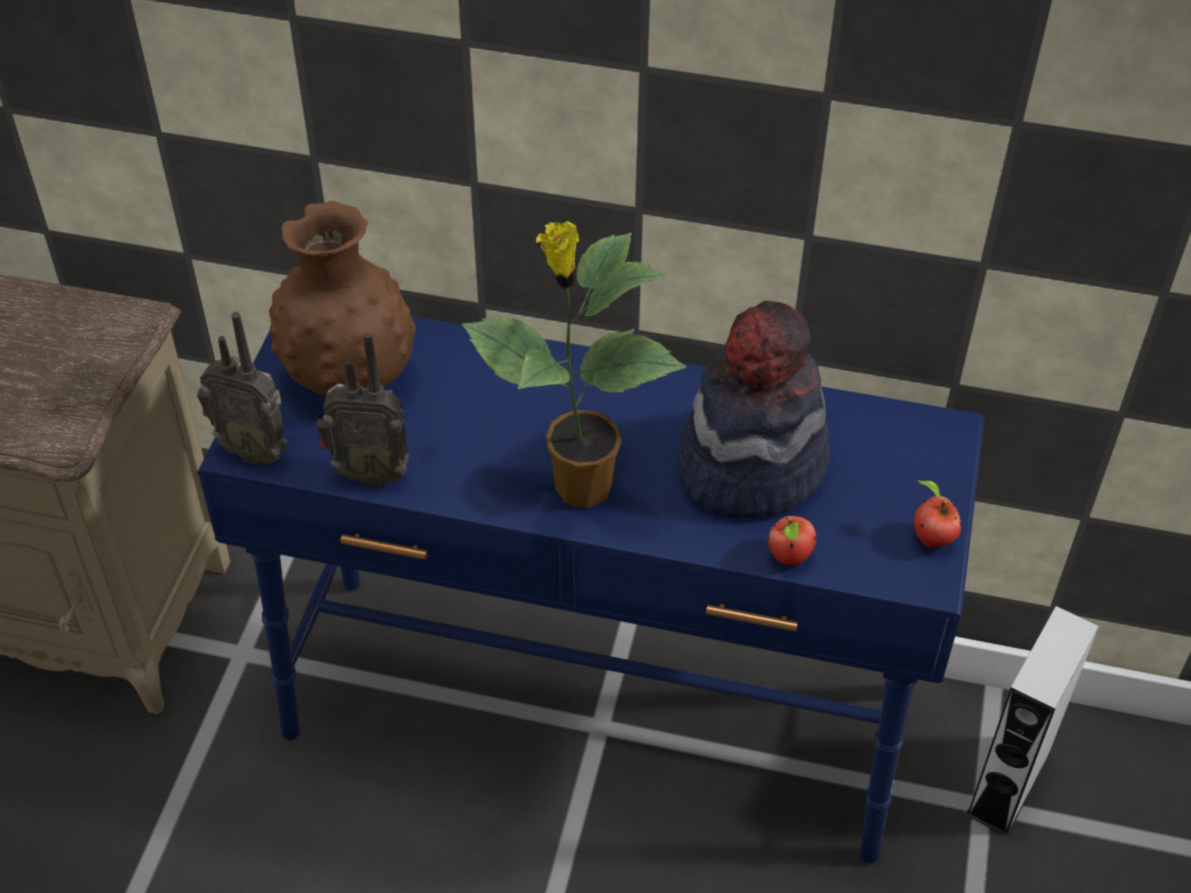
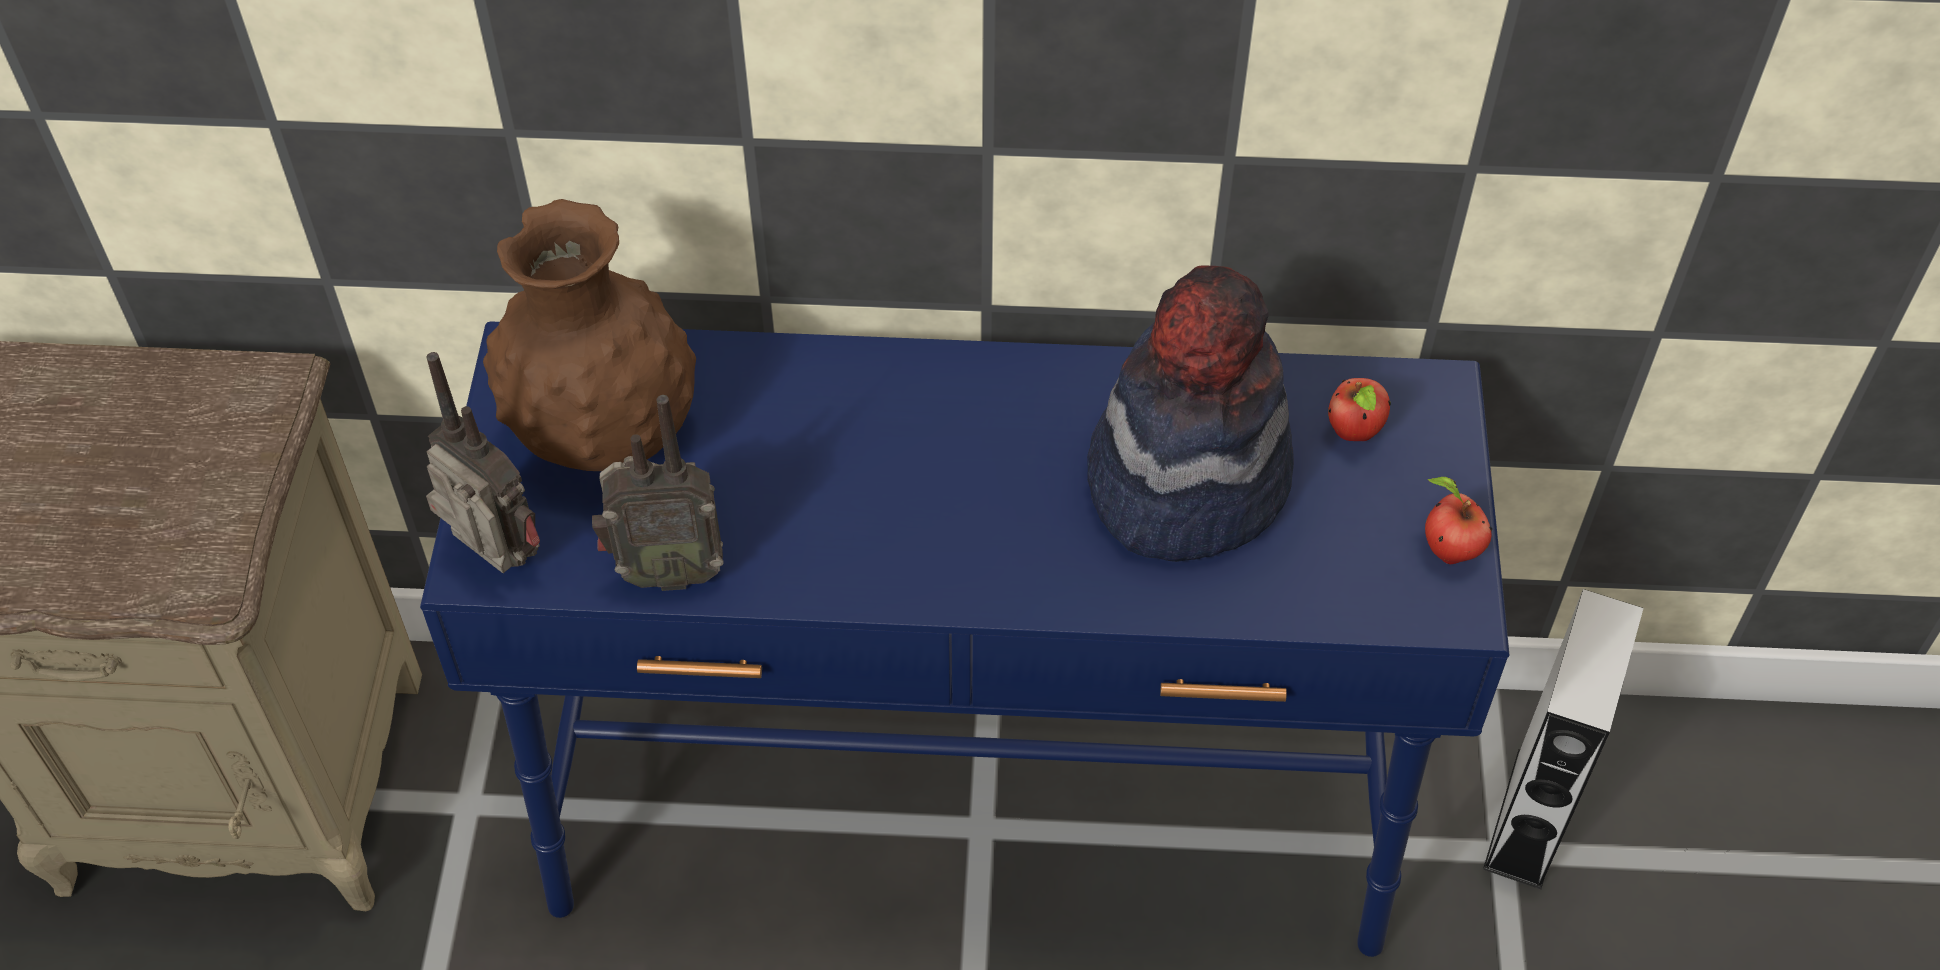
camera: 10 degrees left, 5 degrees up
radio [197,312,288,465] -> radio turned 150 degrees counterclockwise [426,352,540,573]
potted plant [462,221,686,508] -> none
apple [768,516,816,566] -> apple moved to [1328,378,1391,441]

